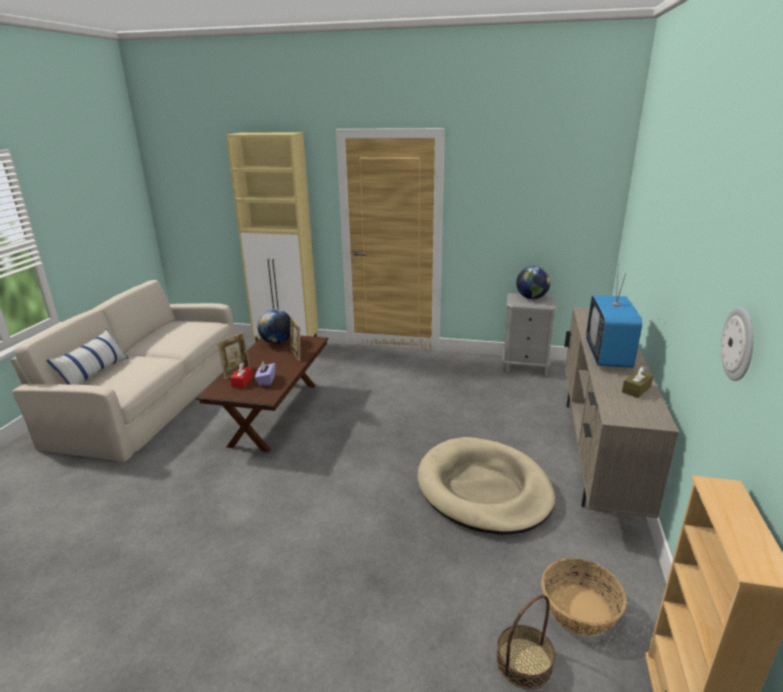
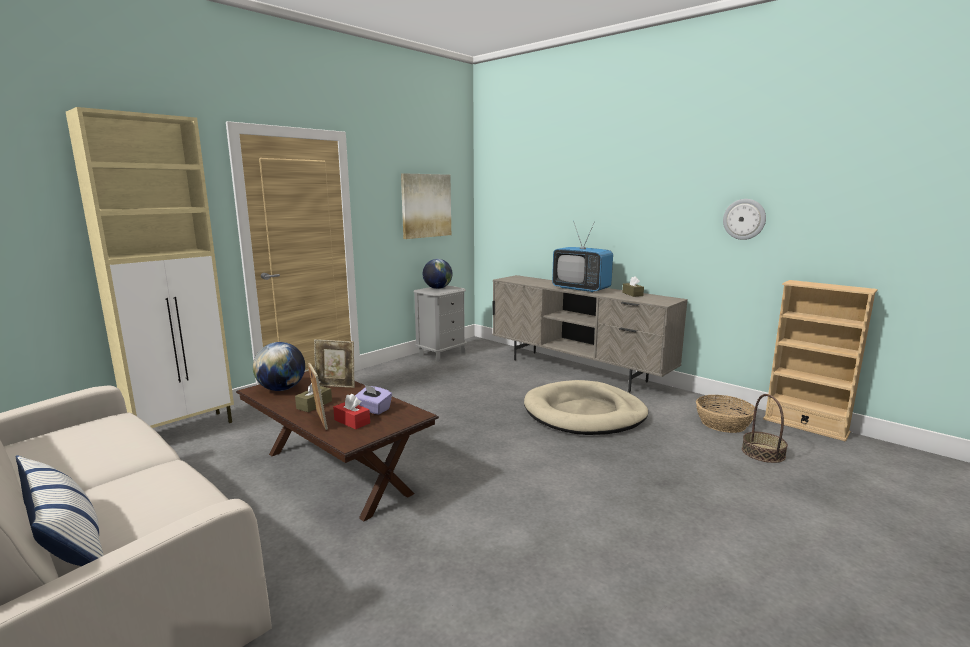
camera: 60 degrees left, 10 degrees down
none -> brown tissue box [295,381,332,412]
none -> picture [401,173,451,239]

